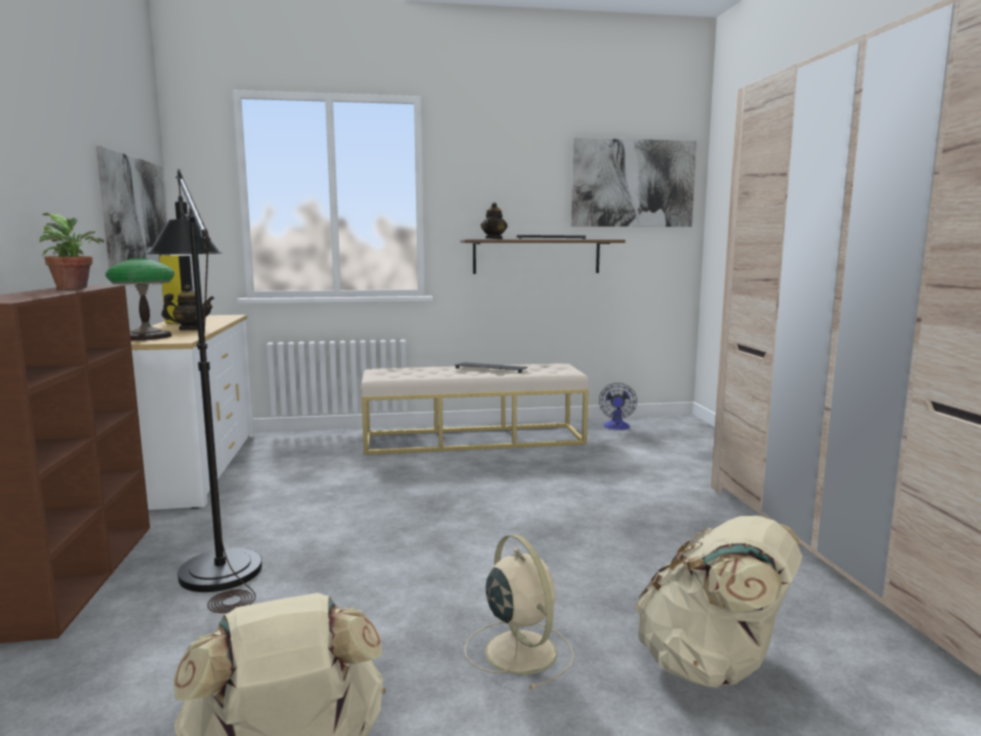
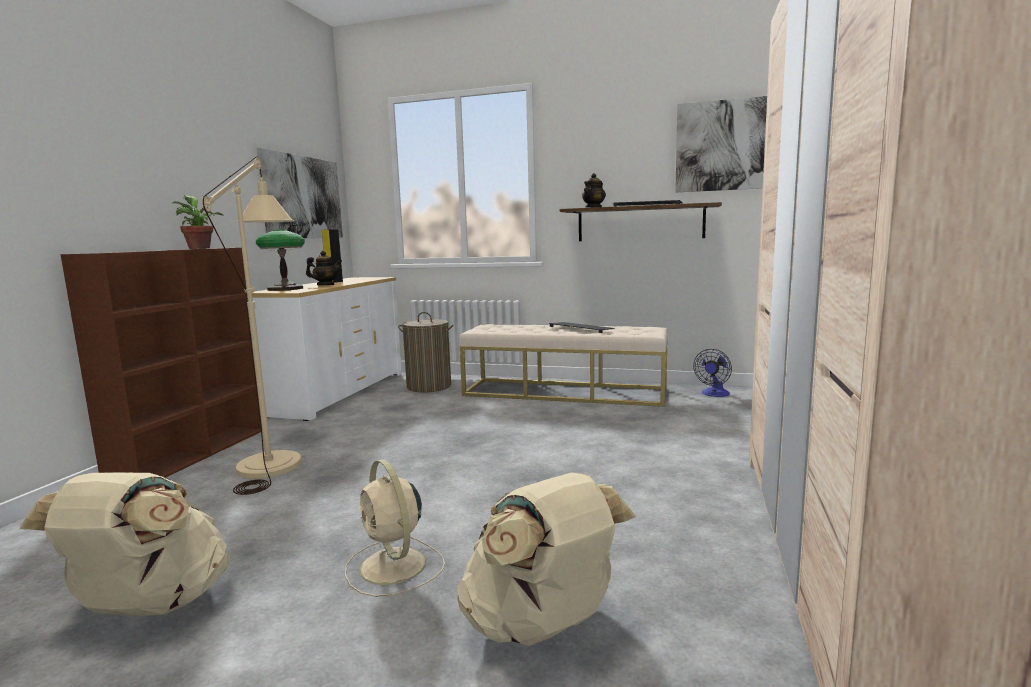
camera: 25 degrees right, 0 degrees up
black floor lamp [147,169,262,613] -> beige floor lamp [202,156,301,495]
beige fan [464,534,574,690] -> beige fan turned 150 degrees clockwise [345,459,445,597]
none -> laundry basket [398,312,454,393]

